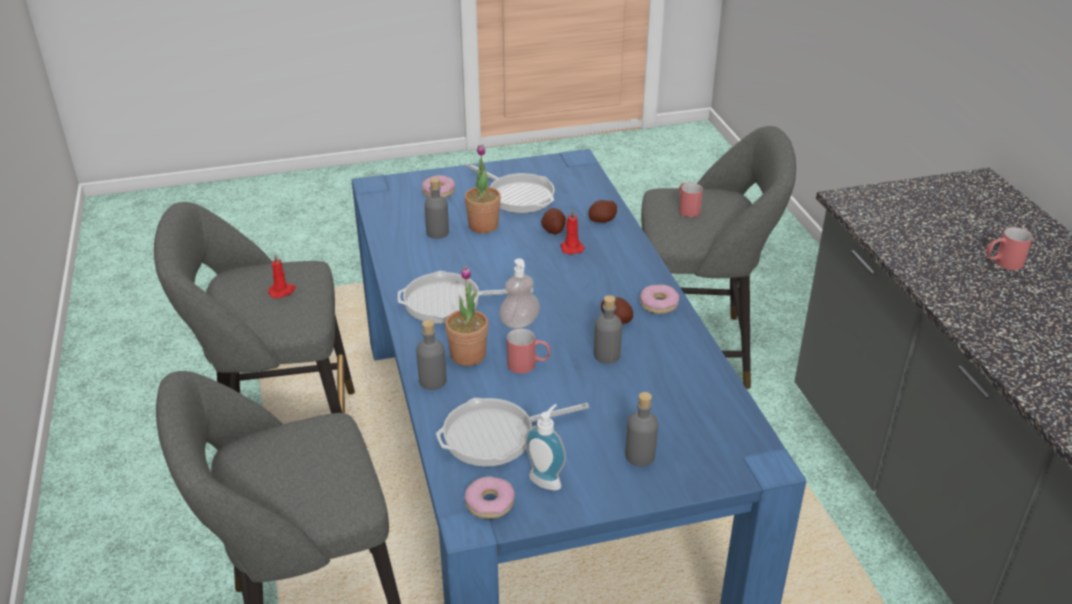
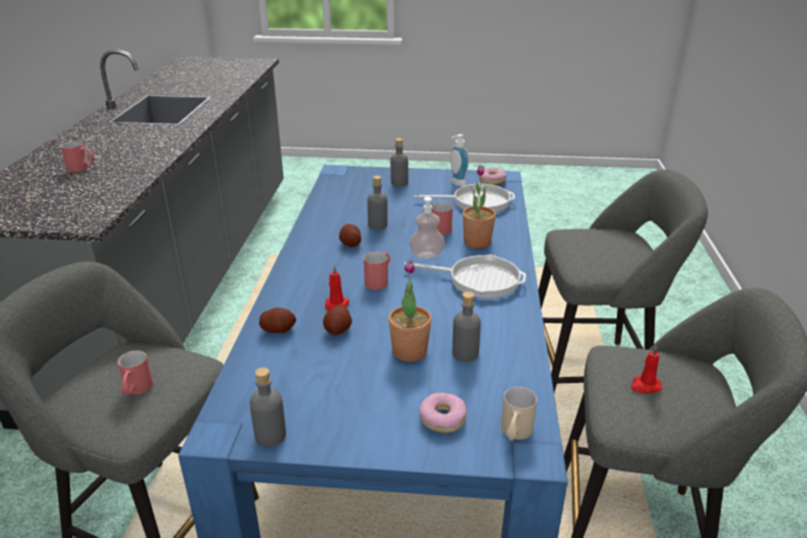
camera: 160 degrees left, 5 degrees down
grey bottle [416,320,446,390] -> grey bottle moved to [250,367,286,447]
frying pan [466,163,555,213] -> none
donut [640,285,679,314] -> none
none -> red mug [364,252,390,290]
none -> beige mug [501,387,537,441]

